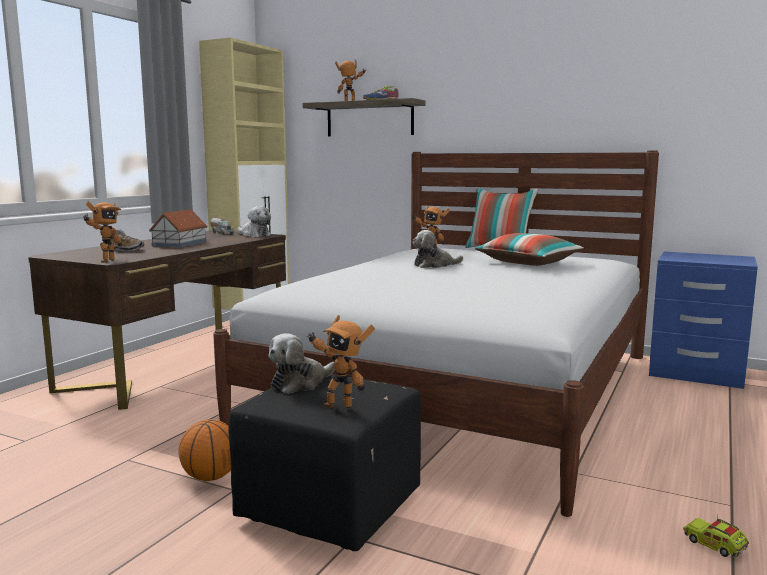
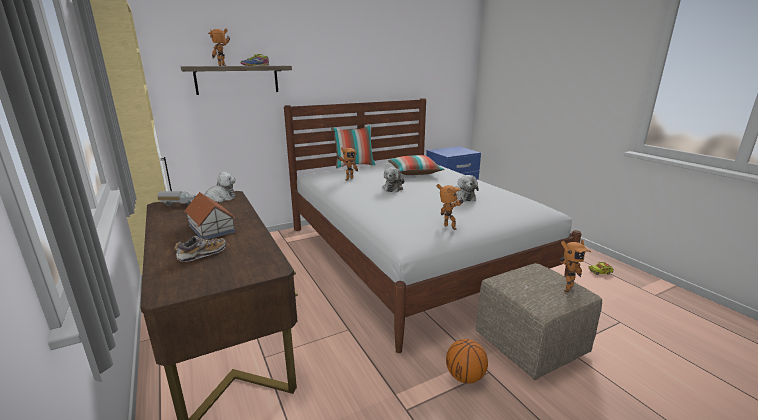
camera: 55 degrees left, 10 degrees up
toy robot [83,201,122,263] -> toy robot moved to [436,184,463,230]
black ottoman [228,374,421,551] -> beige ottoman [476,263,602,380]
plush toy [268,333,335,394] -> plush toy moved to [456,175,479,201]

